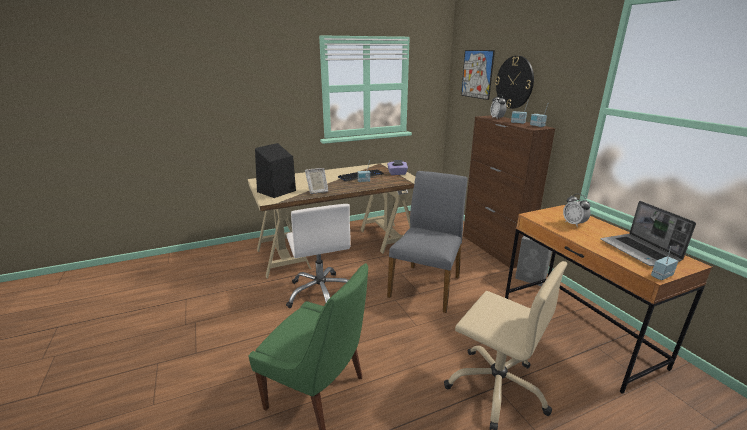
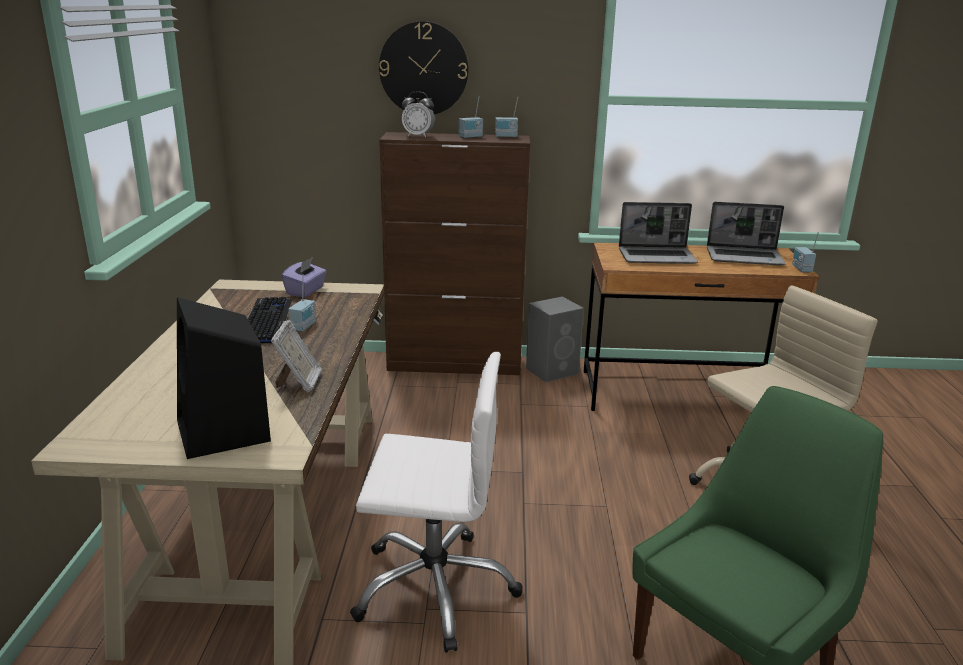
camera: 65 degrees left, 0 degrees up
grey chair [387,171,467,313] -> none
picture [461,50,495,100] -> none
alarm clock [563,194,590,227] -> laptop [619,202,698,264]

